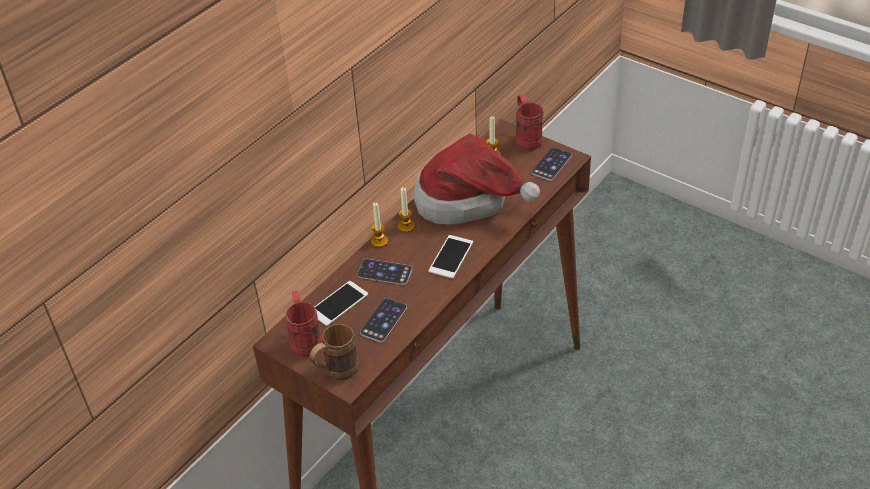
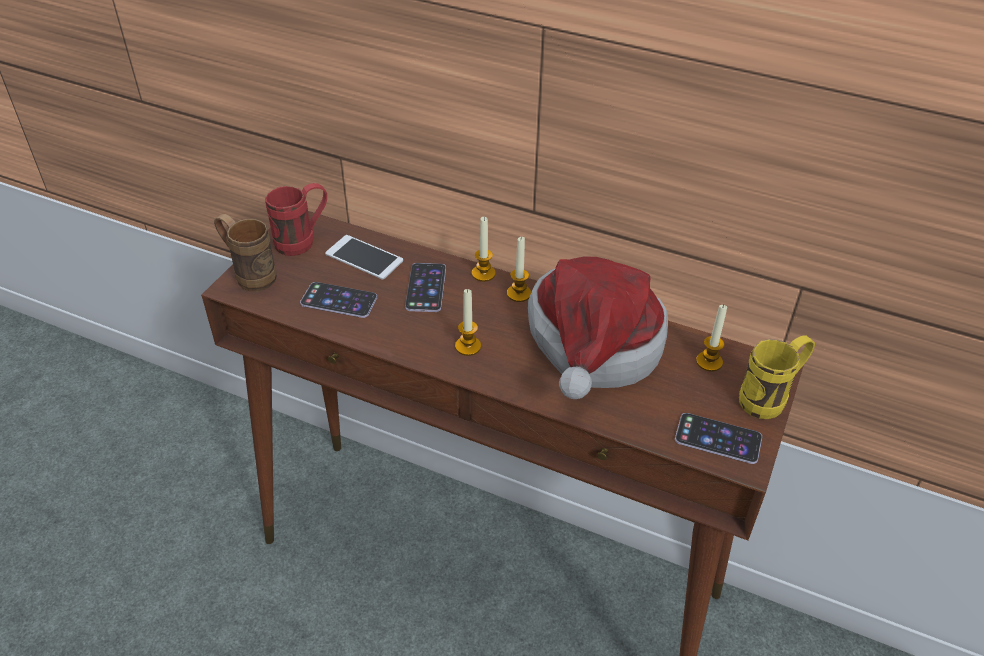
camera: 75 degrees right, 0 degrees up
phone [428,235,473,279] -> candle [455,289,481,356]
red mug [516,95,543,151] -> yellow mug [739,336,815,419]

